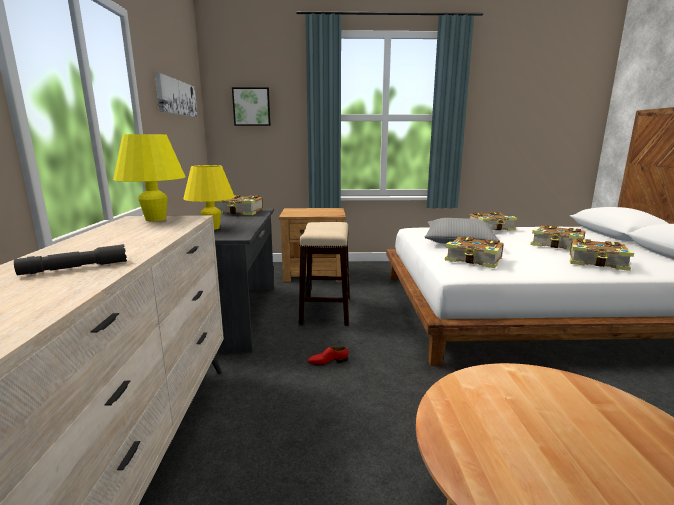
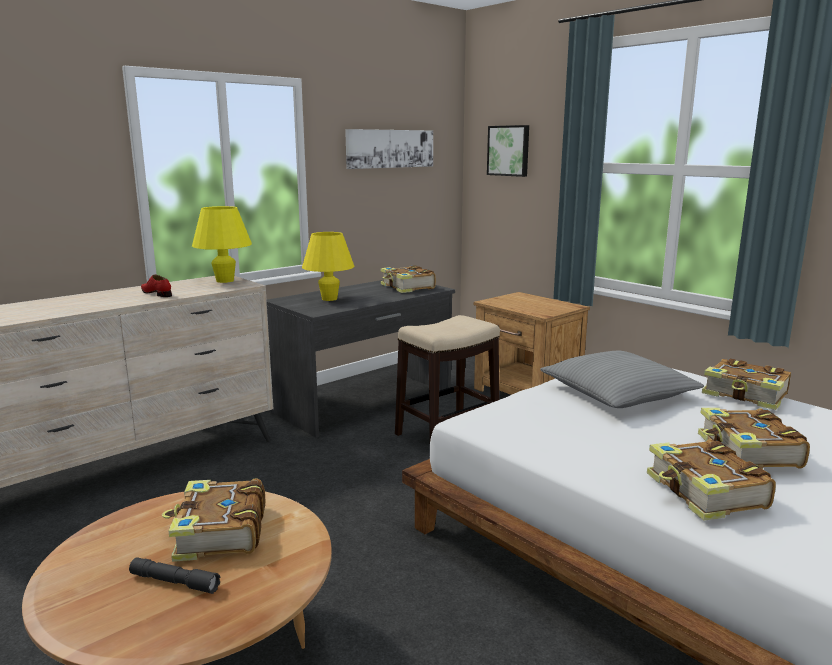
camera: 50 degrees right, 0 degrees up
grey flashlight [14,244,127,275] -> grey flashlight moved to [129,557,220,594]
red shoe [308,346,349,366] -> red shoe moved to [141,274,172,297]
book [445,236,503,268] -> book moved to [162,478,265,562]

